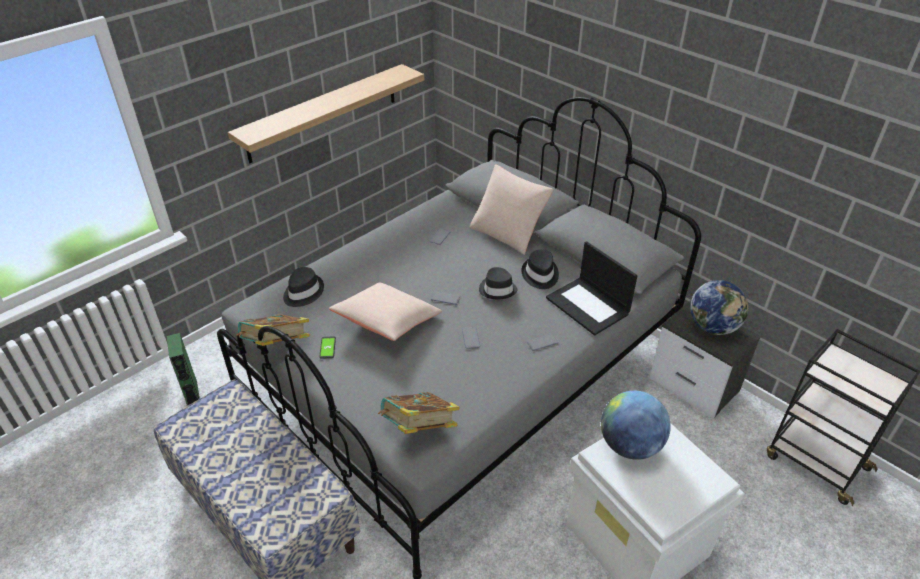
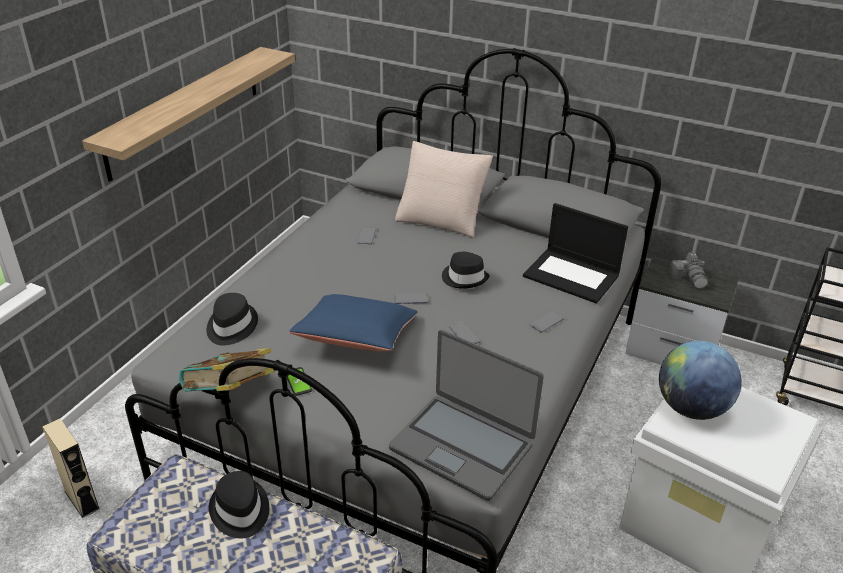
camera: 20 degrees left, 5 degrees down
green speaker [166,333,200,406] -> beige speaker [42,418,100,518]
beige pillow [329,282,442,341] -> blue pillow [289,294,418,351]
book [378,392,459,434] -> laptop [389,330,544,501]
black hat [522,249,559,289] -> black hat moved to [209,471,269,538]
globe [690,280,748,335] -> camera [669,252,708,289]

